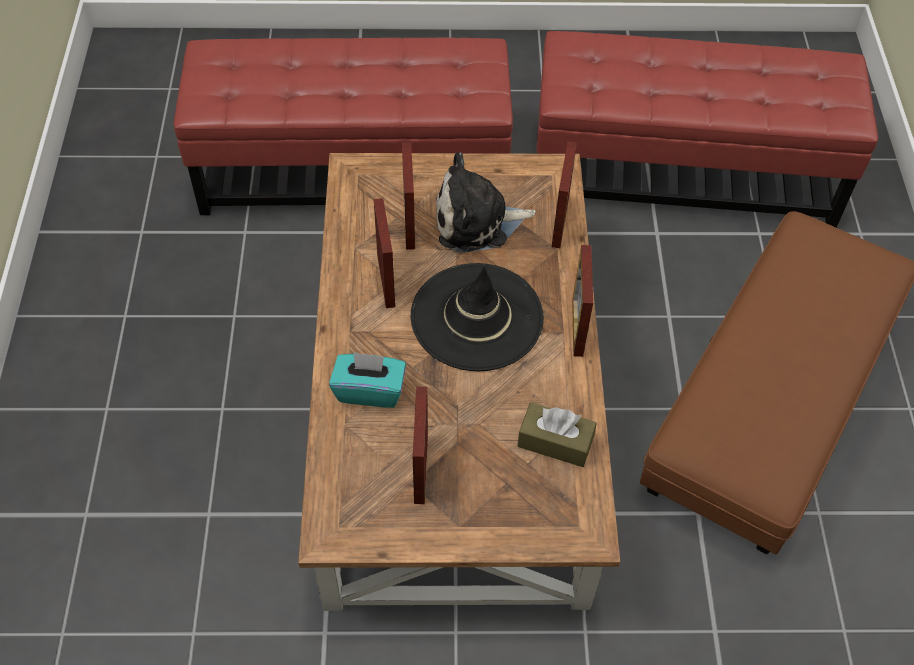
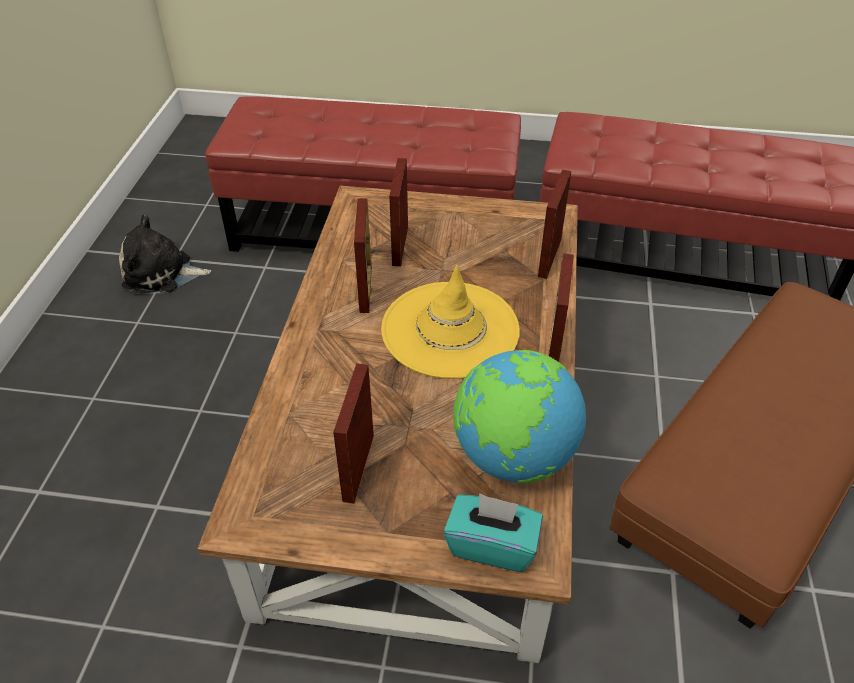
camera: 10 degrees right, 10 degrees down
turquoise tissue box [329,352,406,408] -> turquoise tissue box moved to [444,493,543,572]
black hat [411,263,544,371] -> yellow hat [381,265,520,379]
plush toy [436,152,536,253] -> plush toy moved to [119,215,211,294]
brown tissue box [517,402,597,467] -> globe [453,350,586,483]

